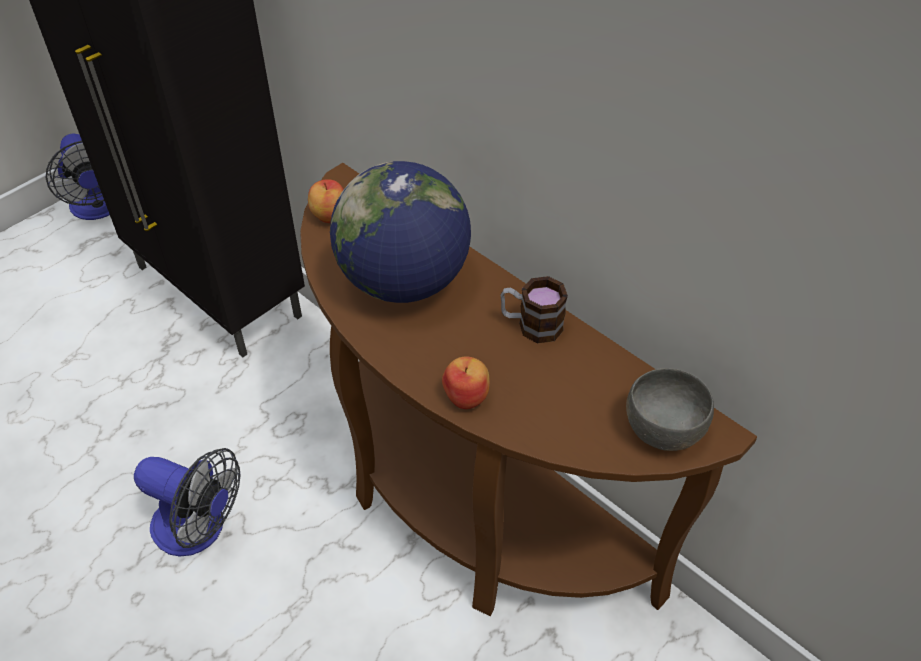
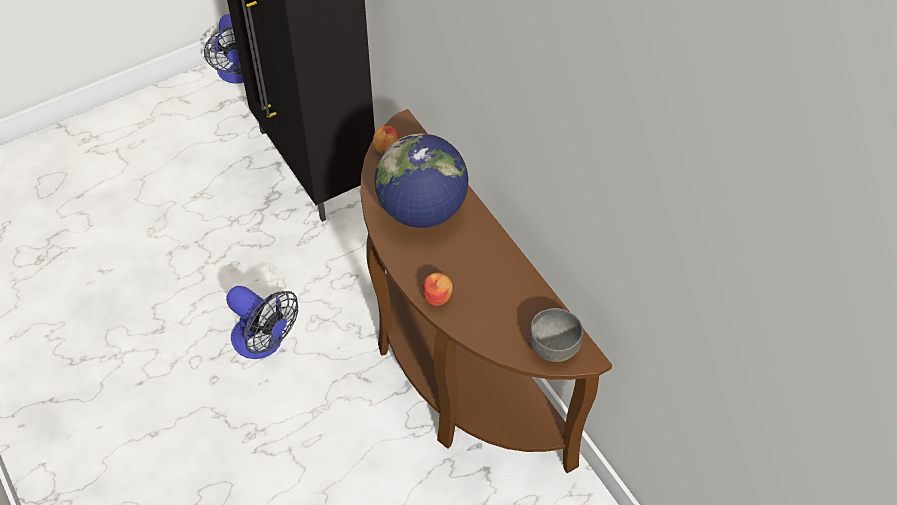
camera: 15 degrees right, 5 degrees up
mug [501,276,568,343] -> none

